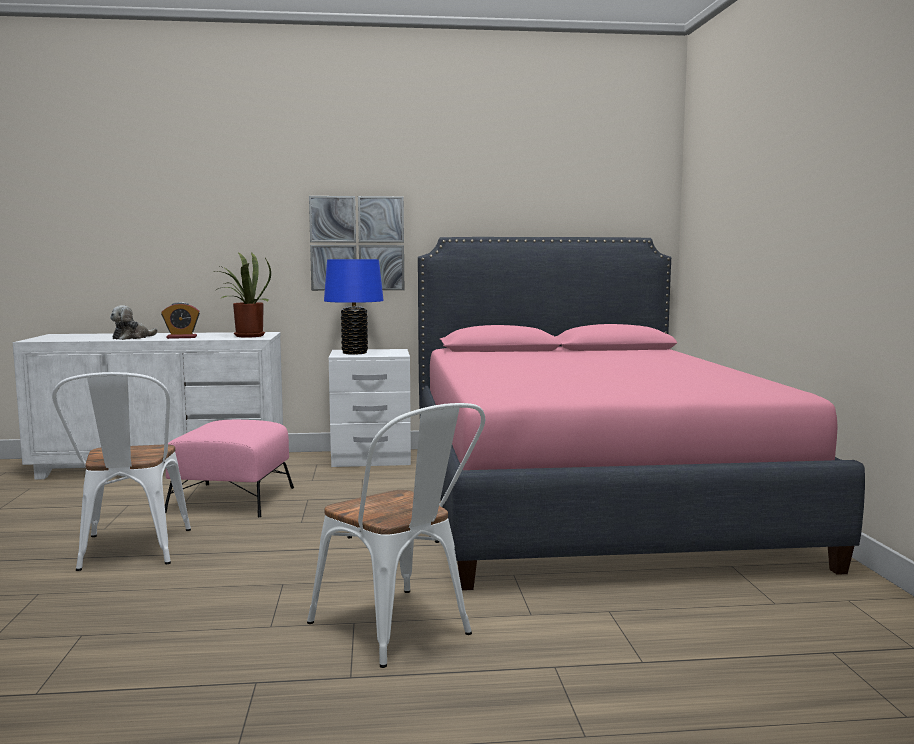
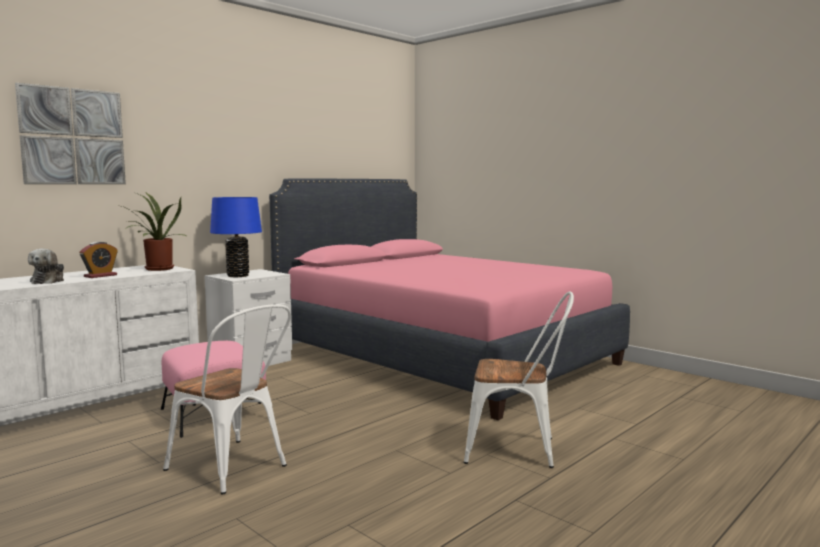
camera: 40 degrees left, 0 degrees up
picture [309,196,404,291] -> picture moved to [15,83,126,184]

